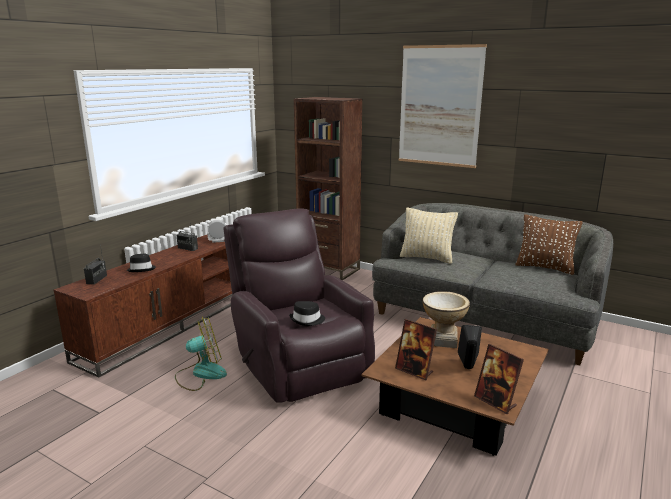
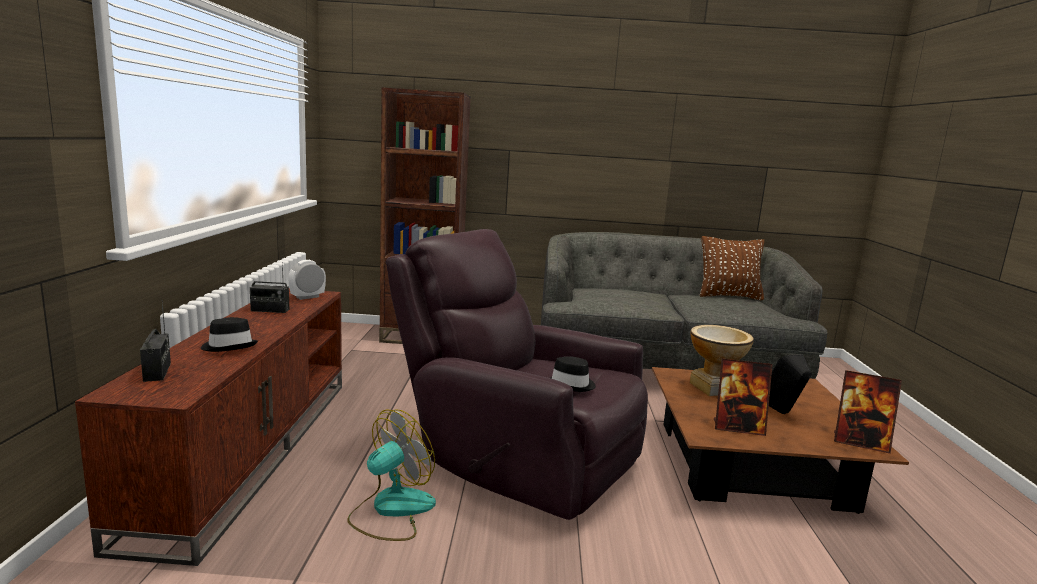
camera: 30 degrees left, 5 degrees down
picture [399,44,487,168] -> none
beige pillow [400,207,458,264] -> none

